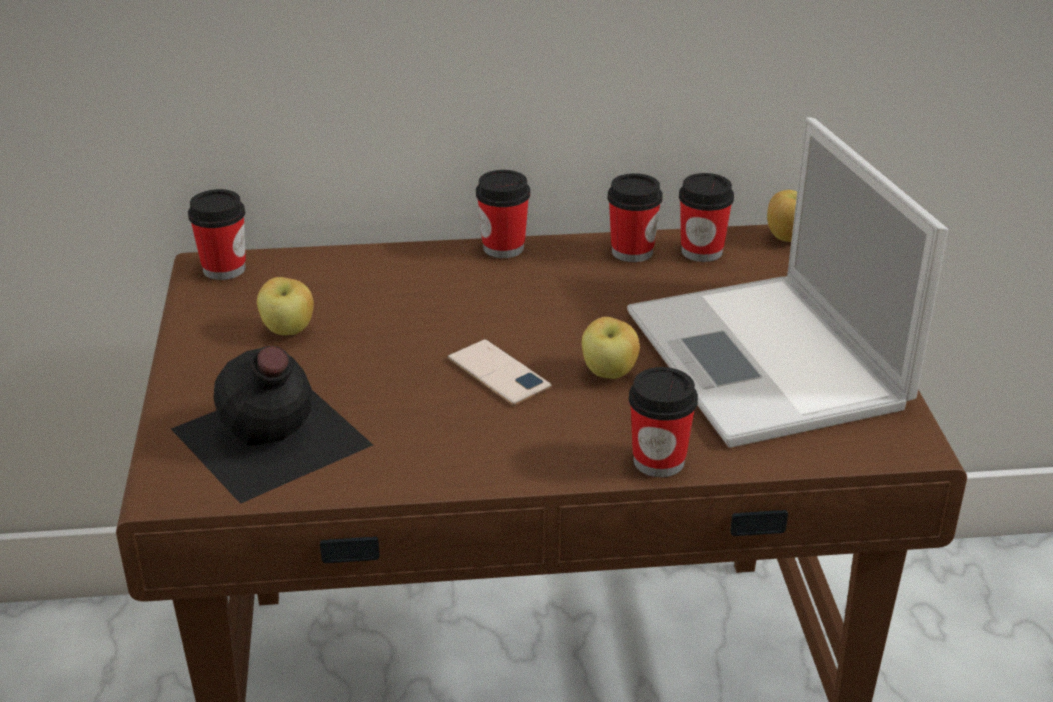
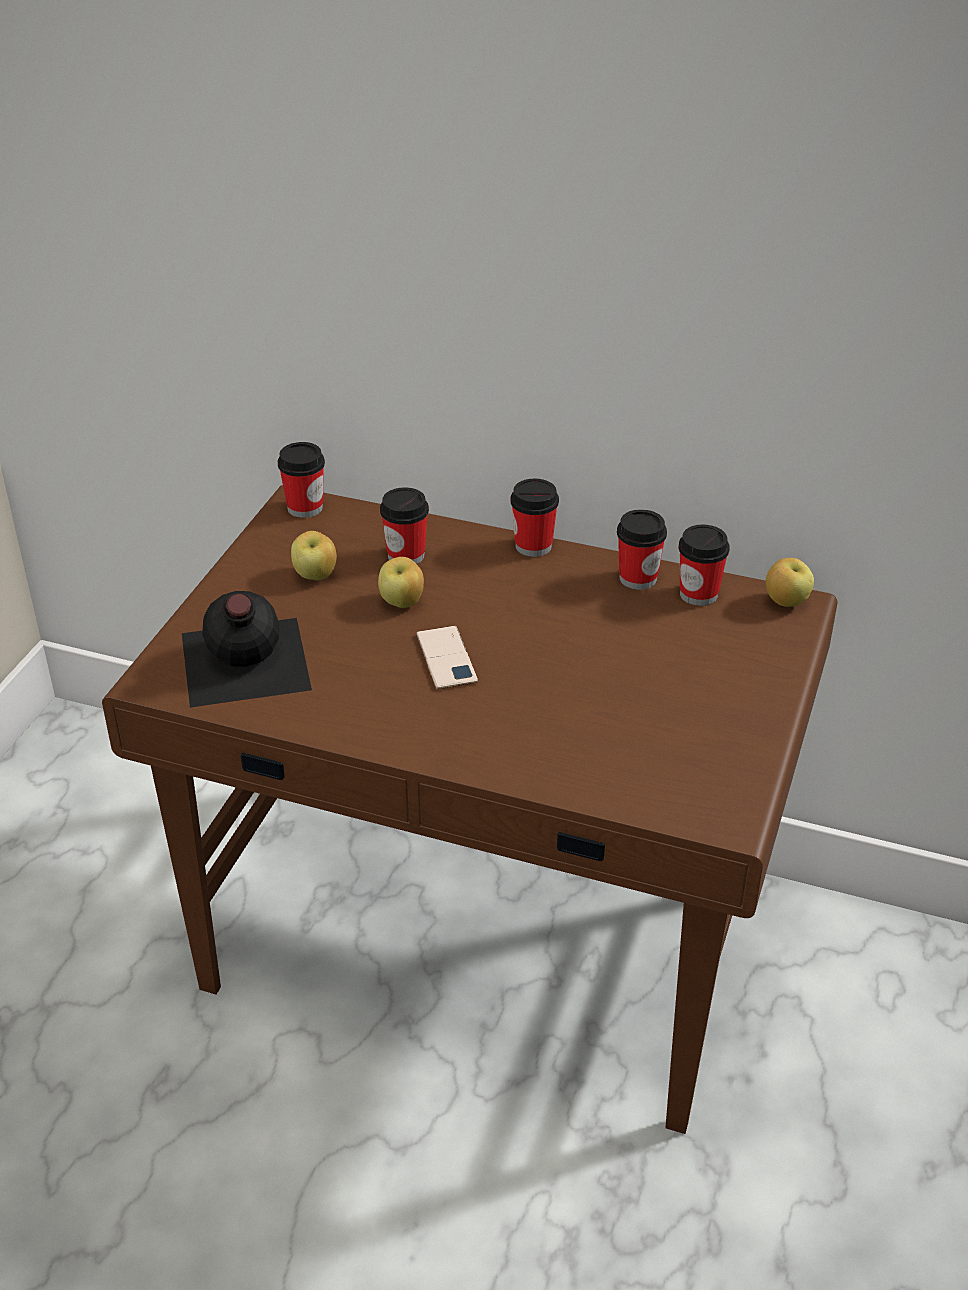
camera: 25 degrees right, 5 degrees up
apple [582,317,640,379] -> apple moved to [378,557,424,608]
laptop [627,117,948,448] -> none
cup [629,367,698,477] -> cup moved to [380,487,429,564]

